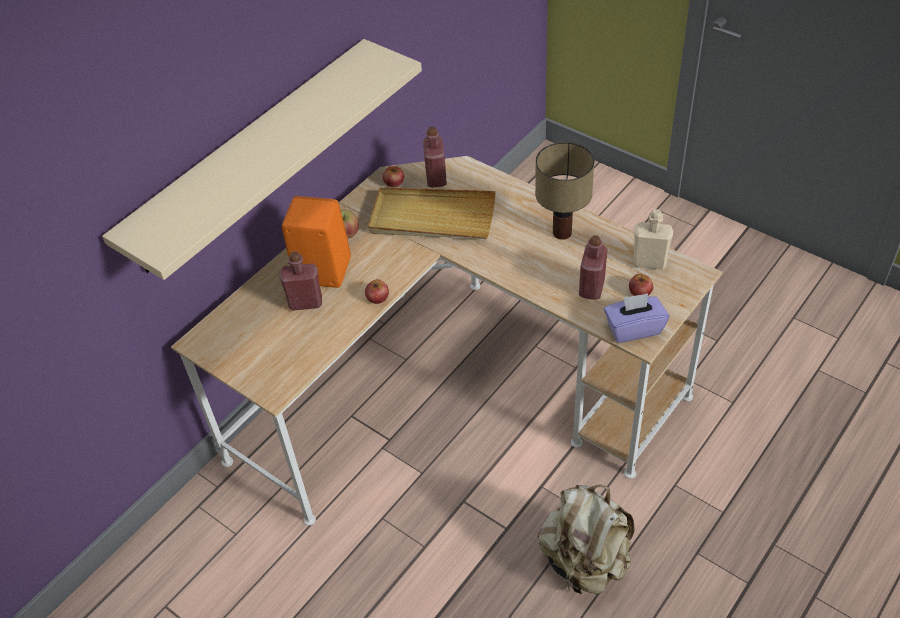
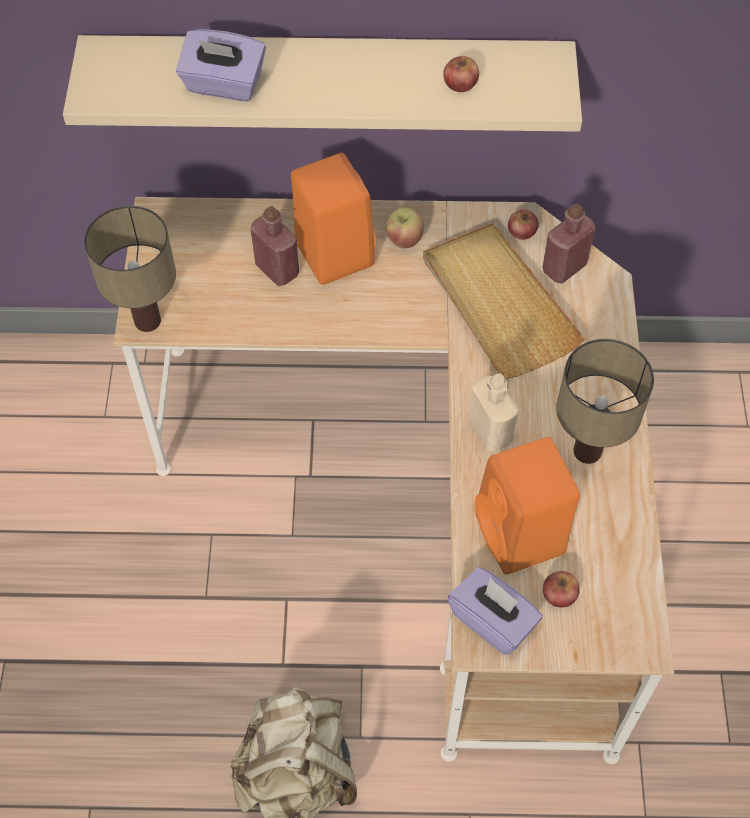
camera: 50 degrees right, 10 degrees up
apple [365,280,389,304] -> apple moved to [443,56,479,92]
red bottle [579,235,608,300] -> orange speaker [475,437,580,575]
beige bottle [633,209,673,270] -> beige bottle moved to [469,373,519,452]
none -> table lamp [84,206,176,332]
none -> purple tissue box [176,29,266,101]

